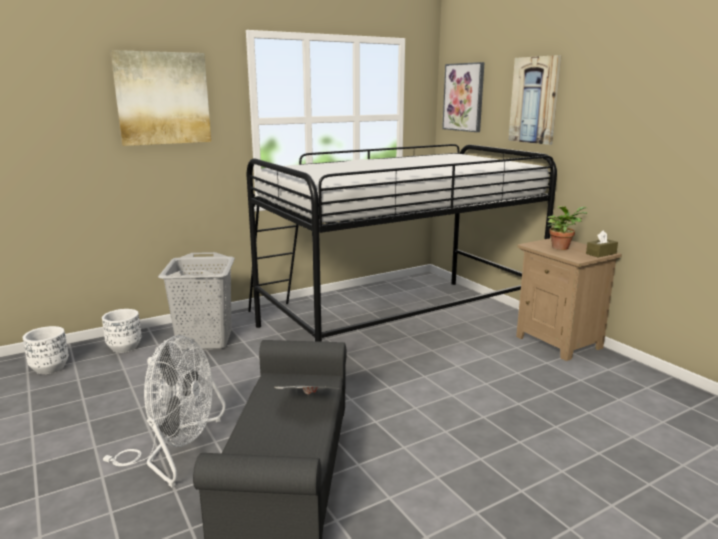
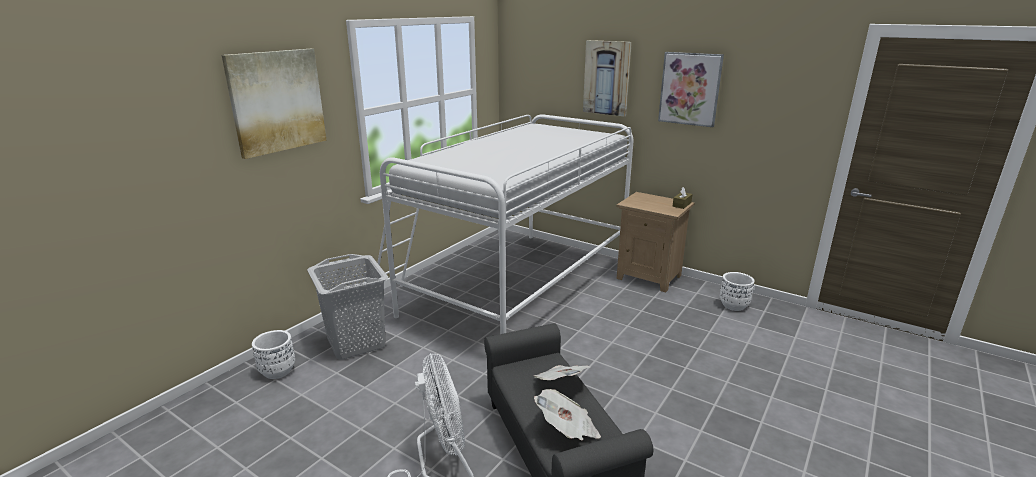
camera: 25 degrees left, 5 degrees up
white planter [23,326,69,374] -> white planter moved to [720,272,754,311]
black bed [247,144,557,342] -> white bed [377,114,633,334]
picture [442,62,485,132] -> picture moved to [658,52,724,127]
potted plant [547,206,587,250] -> none
none -> newspaper [534,389,601,440]

